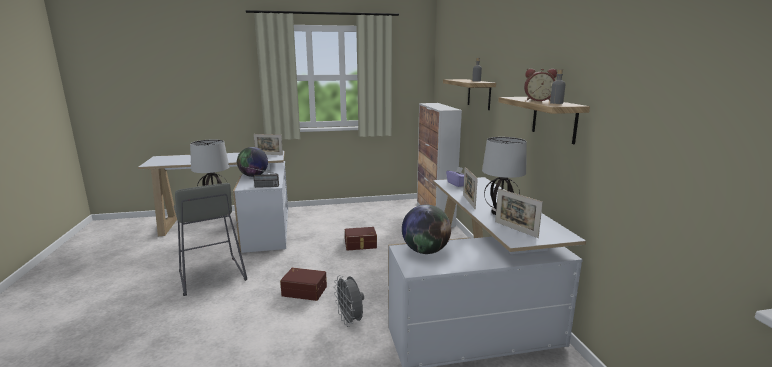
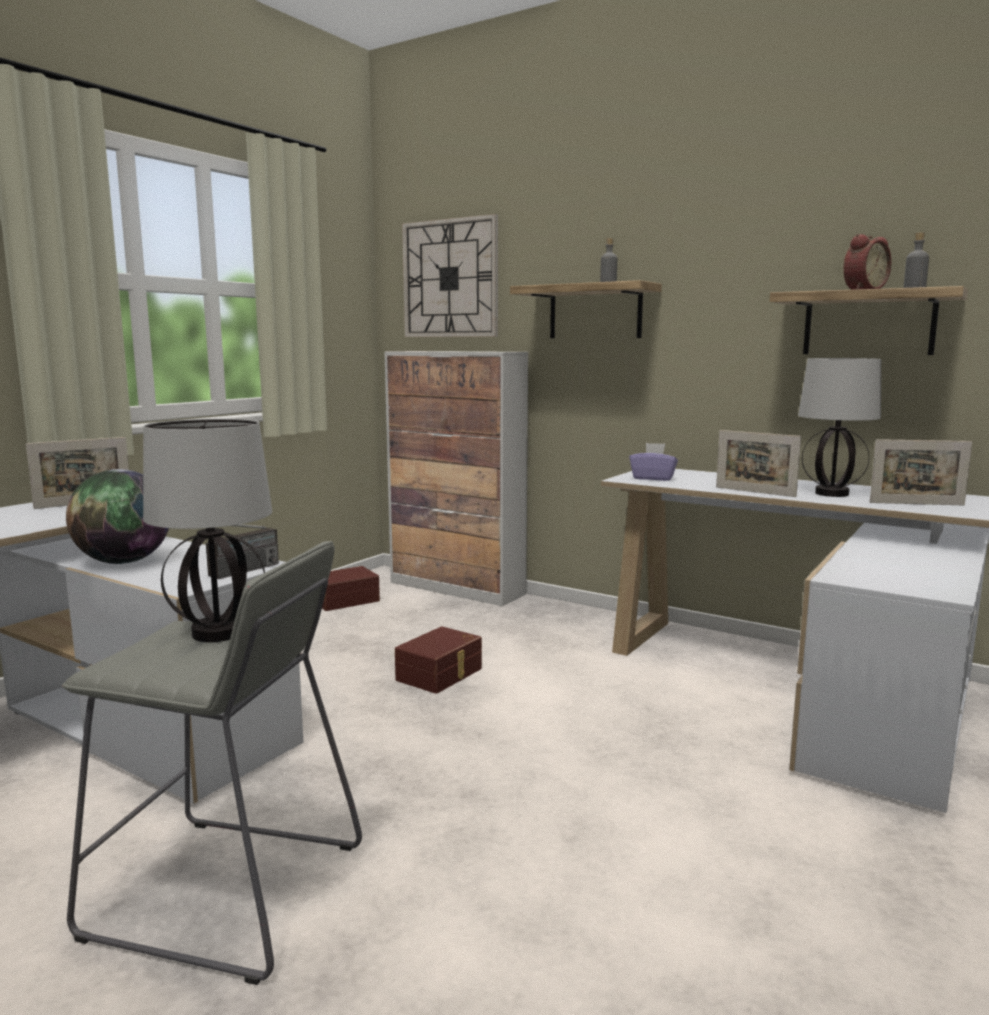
camera: 45 degrees left, 5 degrees down
brown storage box [280,268,327,301] -> brown storage box moved to [322,566,380,611]
grey fan [334,275,364,327] -> none
globe [402,205,451,254] -> none
none -> wall clock [402,214,498,337]

